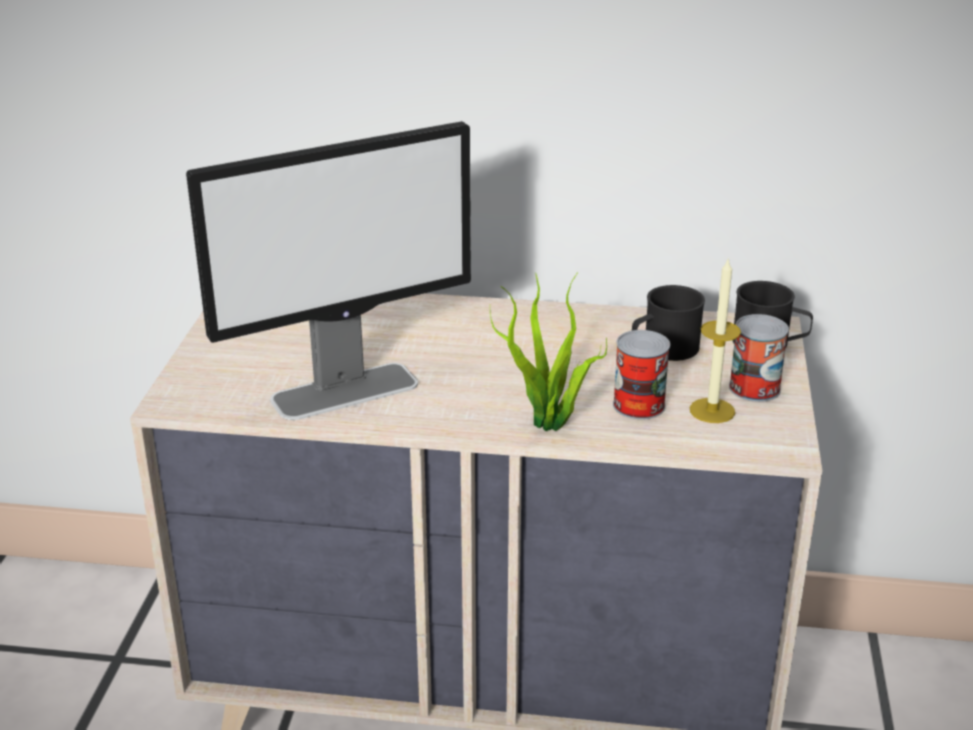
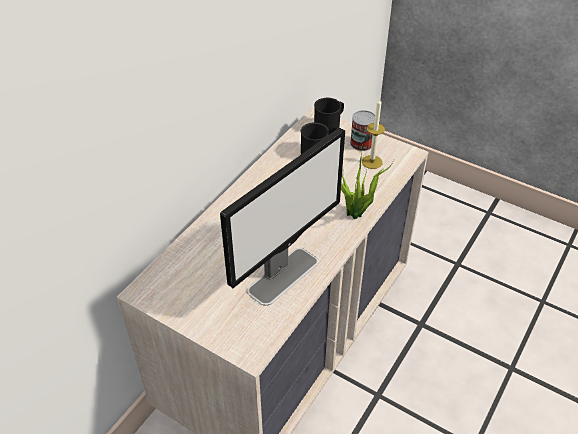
camera: 65 degrees left, 15 degrees up
monitor [186,121,471,420] -> monitor turned 45 degrees clockwise [220,127,345,306]
can [613,330,670,420] -> none

